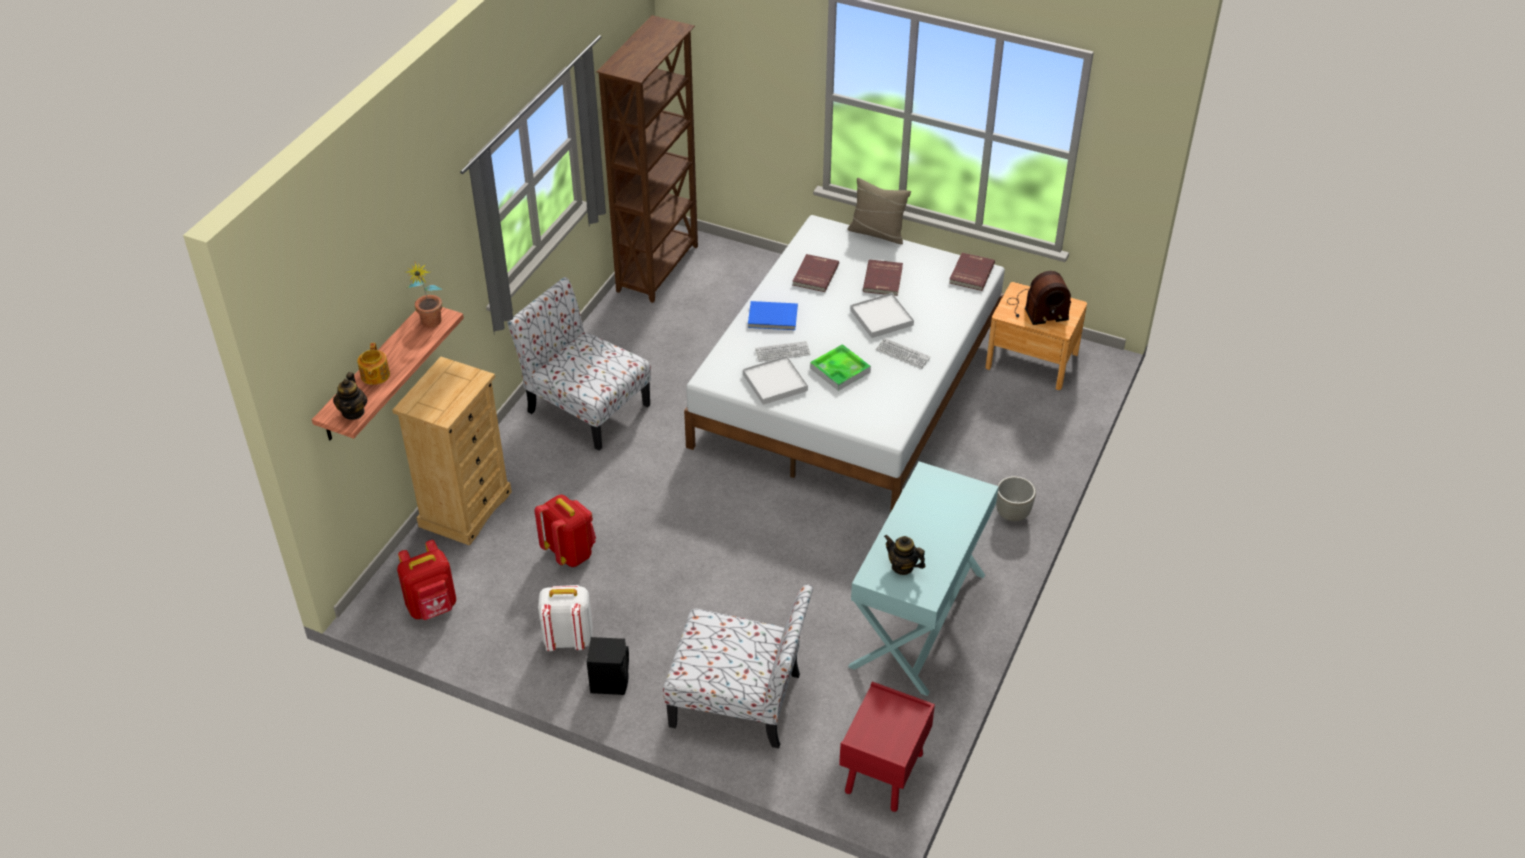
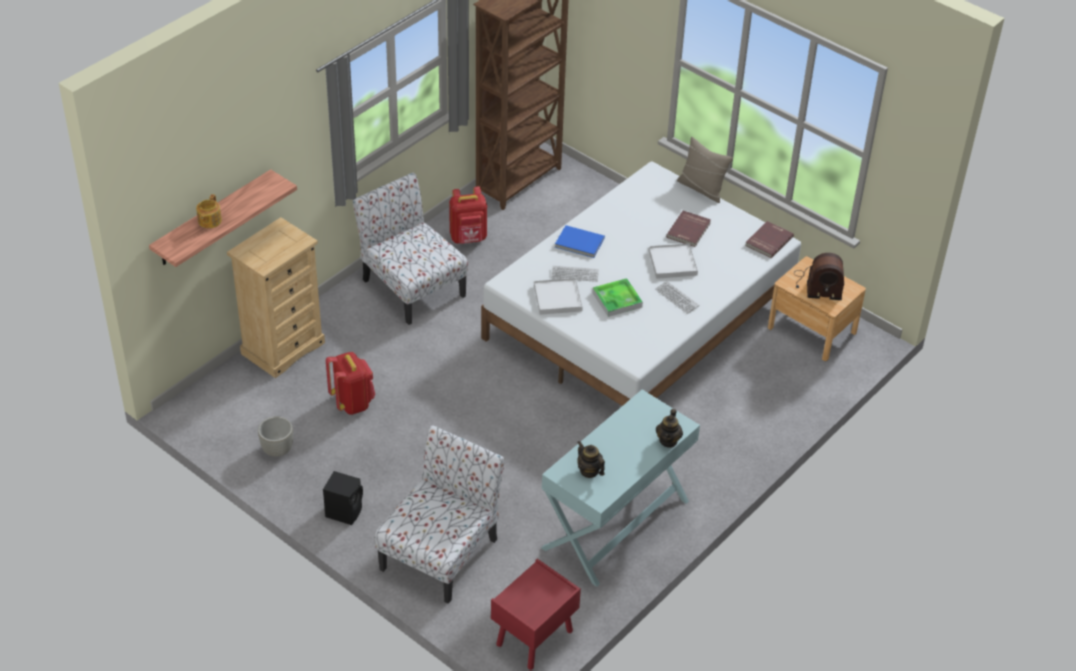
camera: 15 degrees right, 0 degrees up
teapot [333,372,367,420] -> teapot moved to [656,409,683,448]
red backpack [397,540,456,620] -> red backpack moved to [449,187,487,244]
potted plant [407,262,442,328] -> none
white backpack [538,585,593,651] -> none
chair [663,584,813,748] -> chair turned 90 degrees counterclockwise [375,425,505,604]
red book [793,254,839,292] -> none
grey planter [996,476,1036,522] -> grey planter moved to [258,416,293,457]

